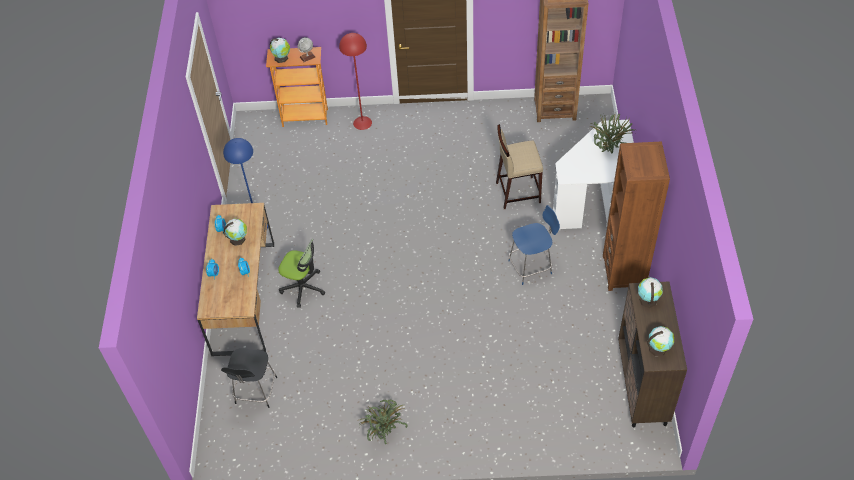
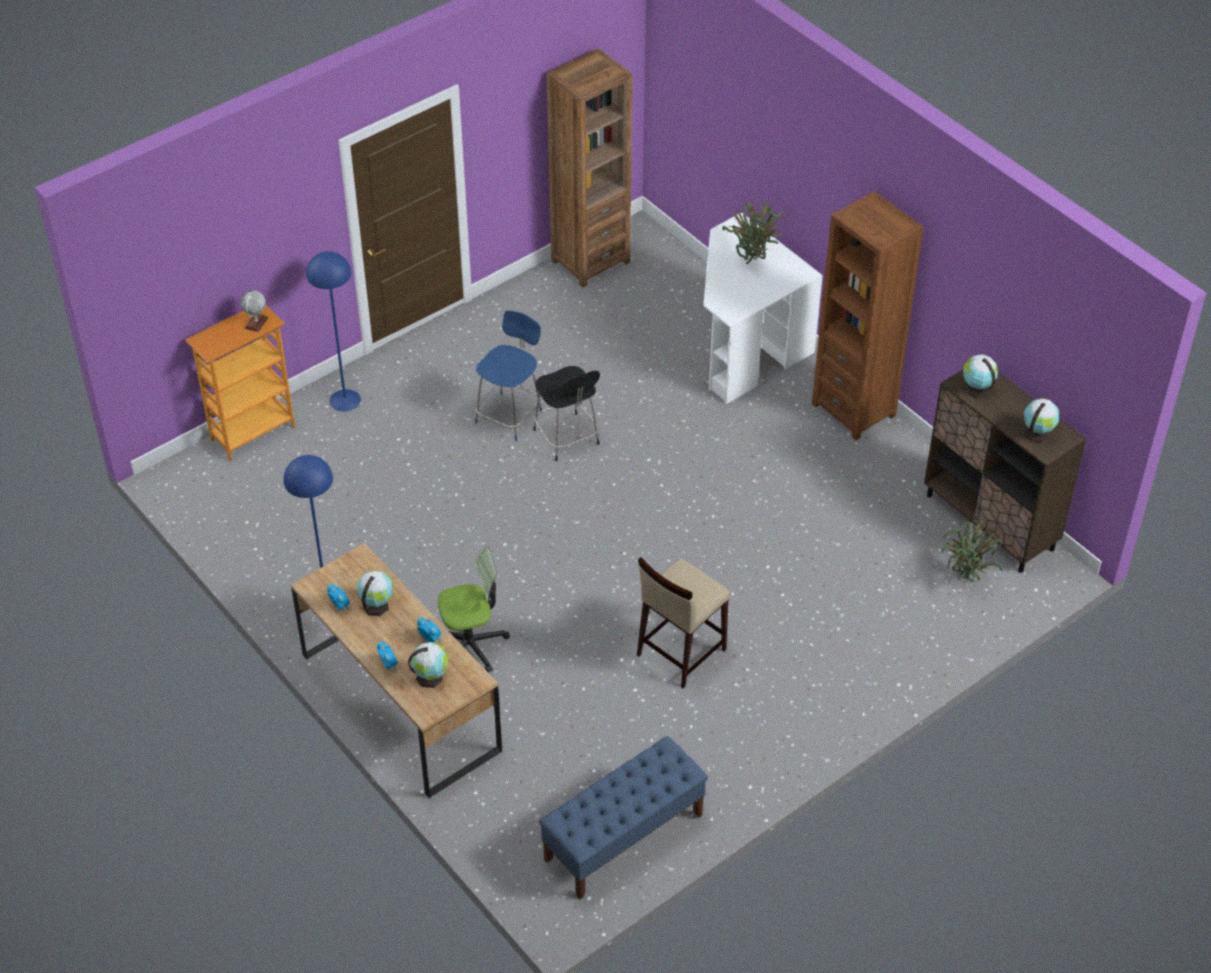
camera: 40 degrees left, 5 degrees down
black chair [221,348,277,408] -> black chair moved to [534,366,600,461]
globe [270,38,290,63] -> globe moved to [408,642,449,688]
red floor lamp [339,33,372,130] -> blue floor lamp [306,251,361,412]
potted plant [357,400,407,444] -> potted plant moved to [941,516,1003,582]
beige stool [496,124,543,209] -> beige stool moved to [637,557,730,689]
blue chair [509,205,560,285] -> blue chair moved to [475,310,542,441]
none -> blue bench [539,736,708,899]

